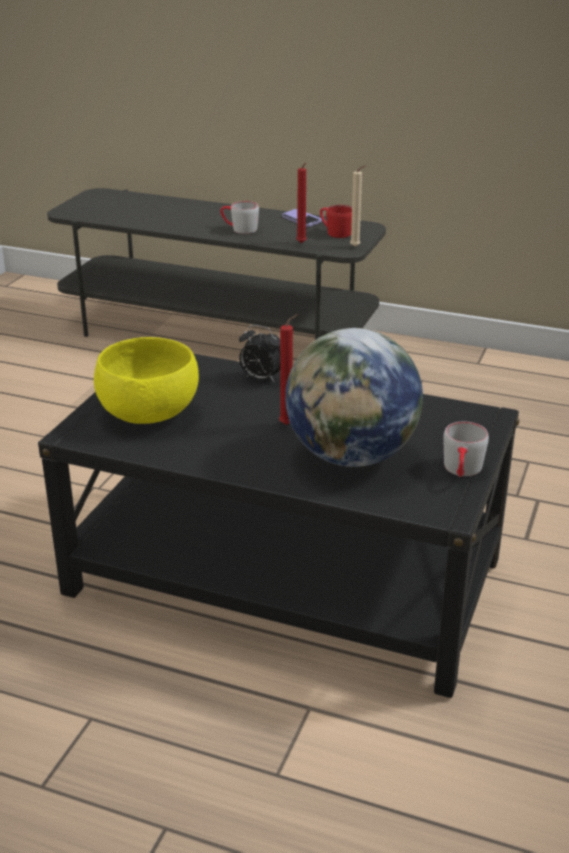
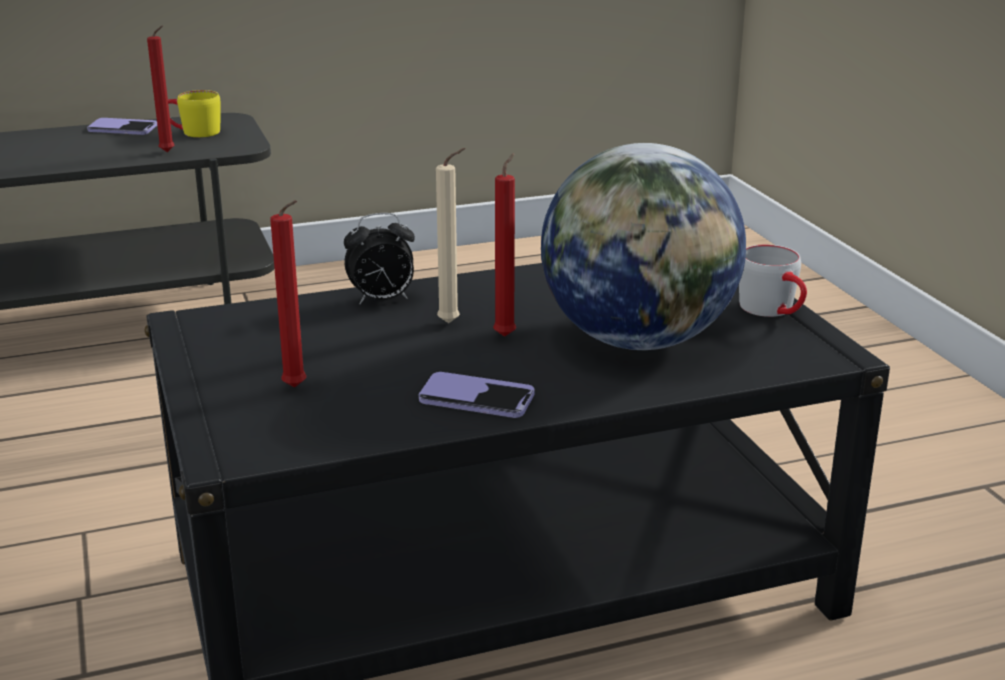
camera: 40 degrees left, 5 degrees down
yellow bowl [94,337,199,424] -> red candle [270,200,306,387]
grey mug [221,201,259,234] -> none
red mug [320,205,352,238] -> yellow mug [168,90,220,137]
beige candle [350,165,366,247] -> beige candle moved to [436,148,466,323]
none -> phone [419,372,535,418]

